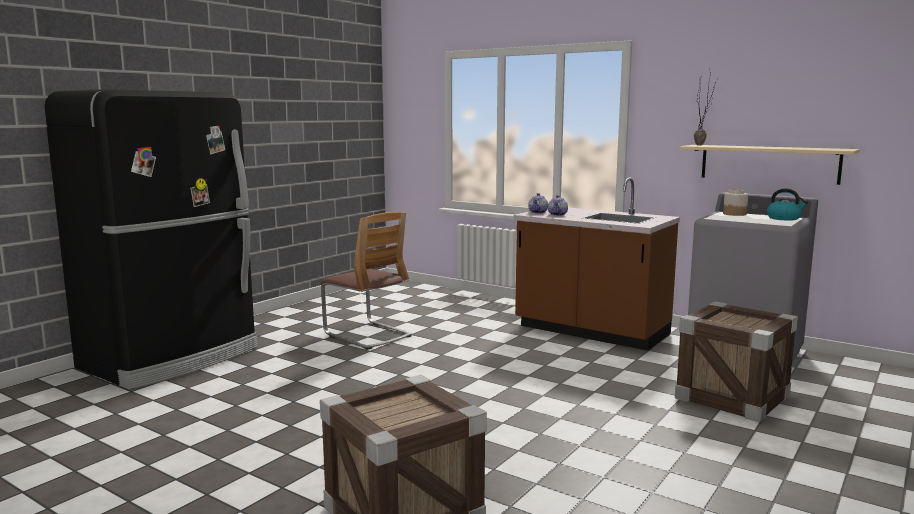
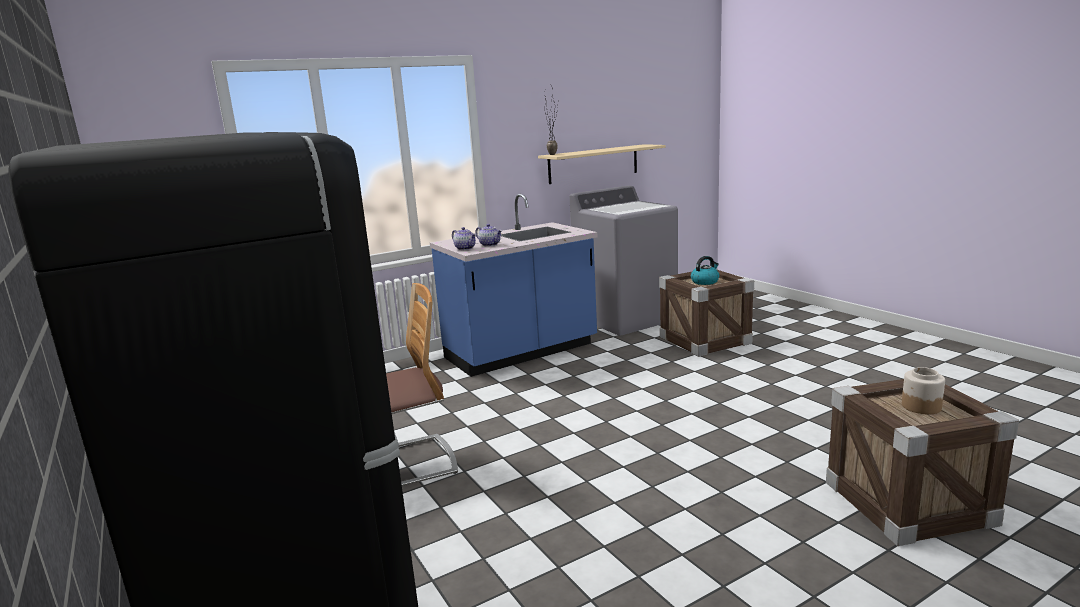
camera: 65 degrees left, 5 degrees up
brown counter [513,177,680,351] -> blue counter [430,194,597,377]
jar [723,189,748,216] -> jar moved to [902,367,945,414]
kettle [767,188,808,221] -> kettle moved to [691,256,719,285]

